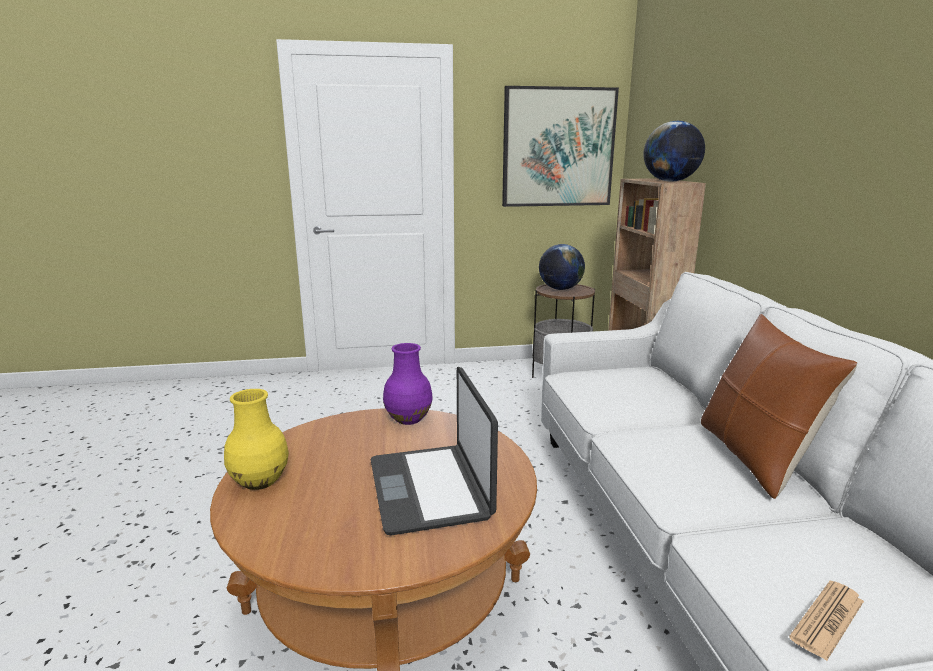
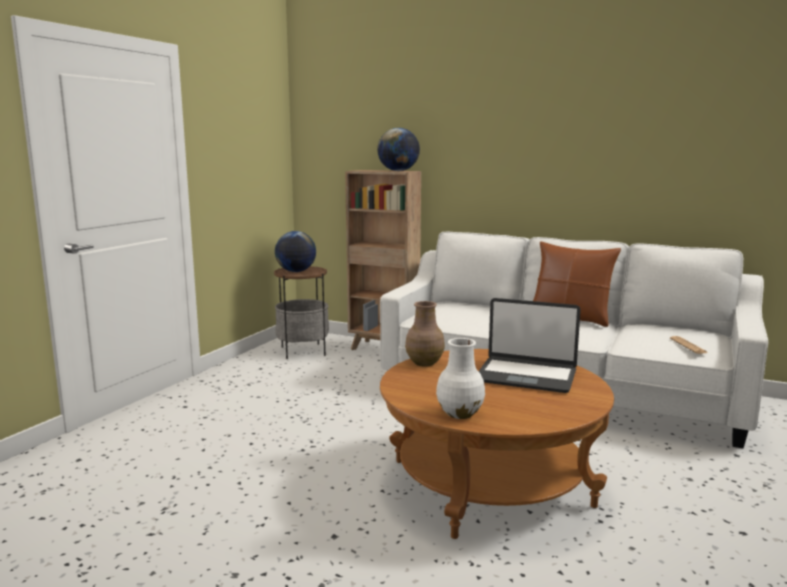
camera: 55 degrees left, 5 degrees down
yellow vase [224,389,289,490] -> white vase [436,338,485,419]
purple vase [383,343,433,425] -> brown vase [405,301,445,366]
picture [502,86,619,207] -> none

